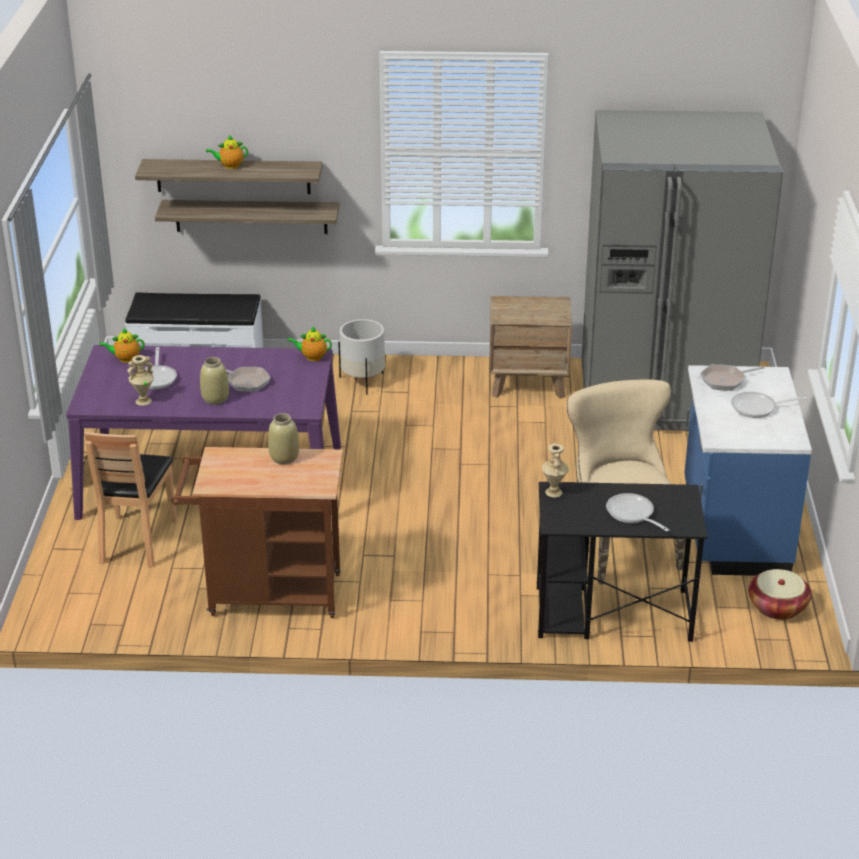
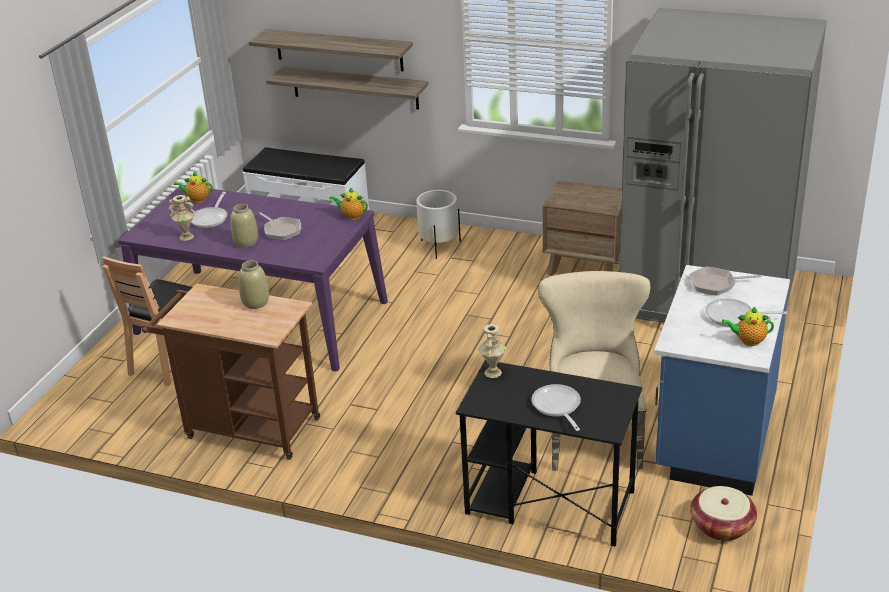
camera: 20 degrees right, 0 degrees up
teapot [206,135,248,169] -> teapot moved to [722,307,774,346]

